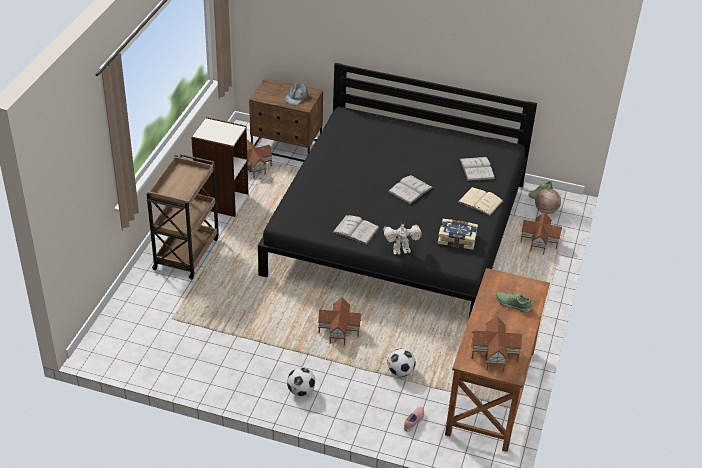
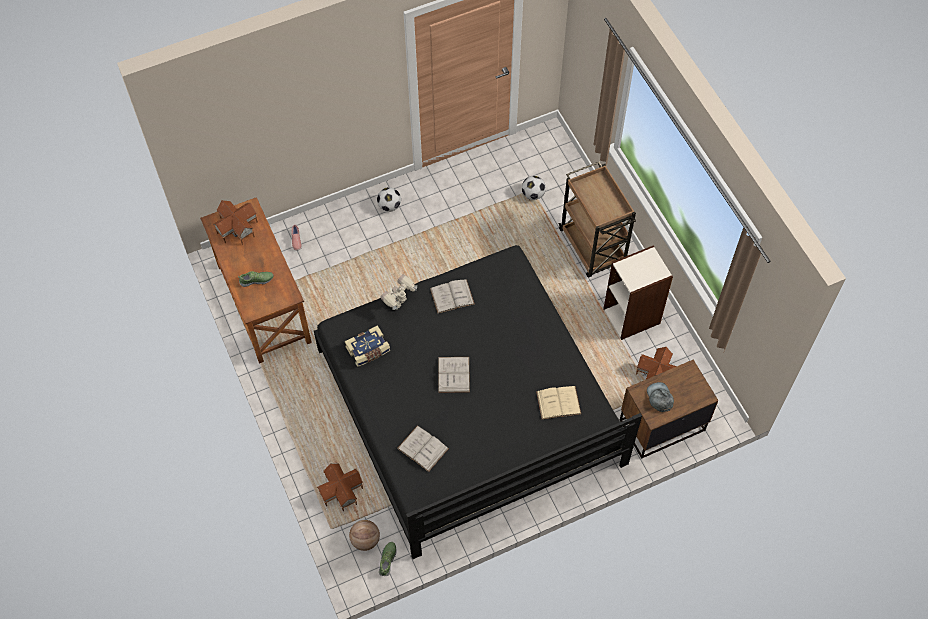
camera: 140 degrees right, 20 degrees up
toy house [318,298,362,345] -> none
football [388,349,416,377] -> football moved to [522,176,546,200]
beige book [458,187,503,216] -> beige book moved to [536,386,581,420]

